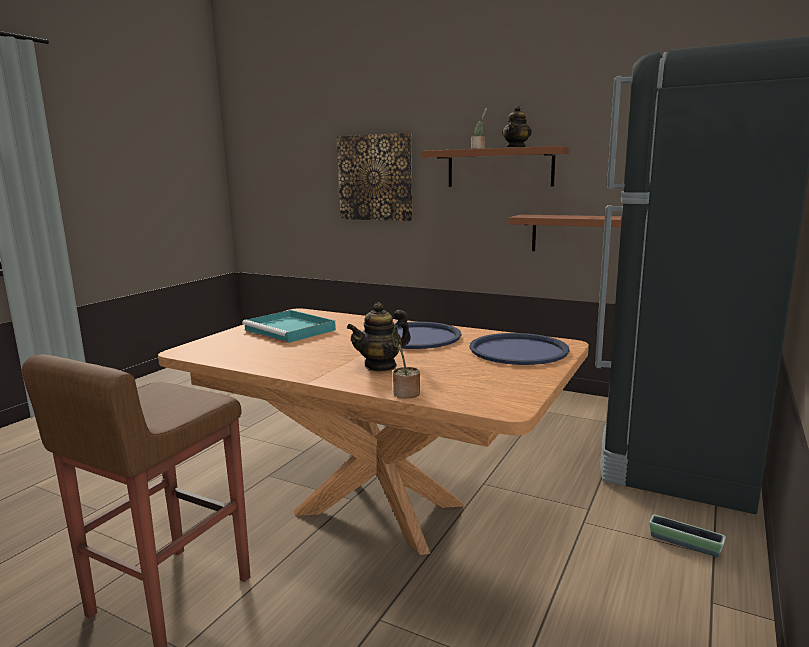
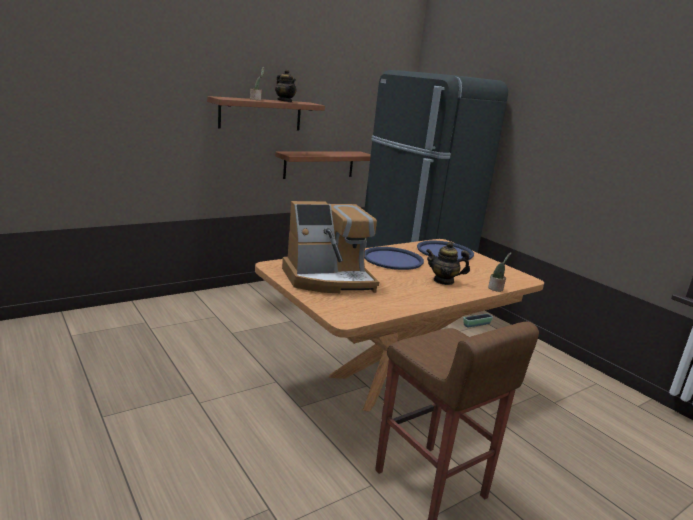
camera: 65 degrees left, 5 degrees up
turquoise tray [242,310,336,343] -> coffee machine [282,201,379,293]
picture [337,133,413,221] -> none
teapot [347,302,411,372] -> teapot turned 105 degrees clockwise [426,242,470,285]

